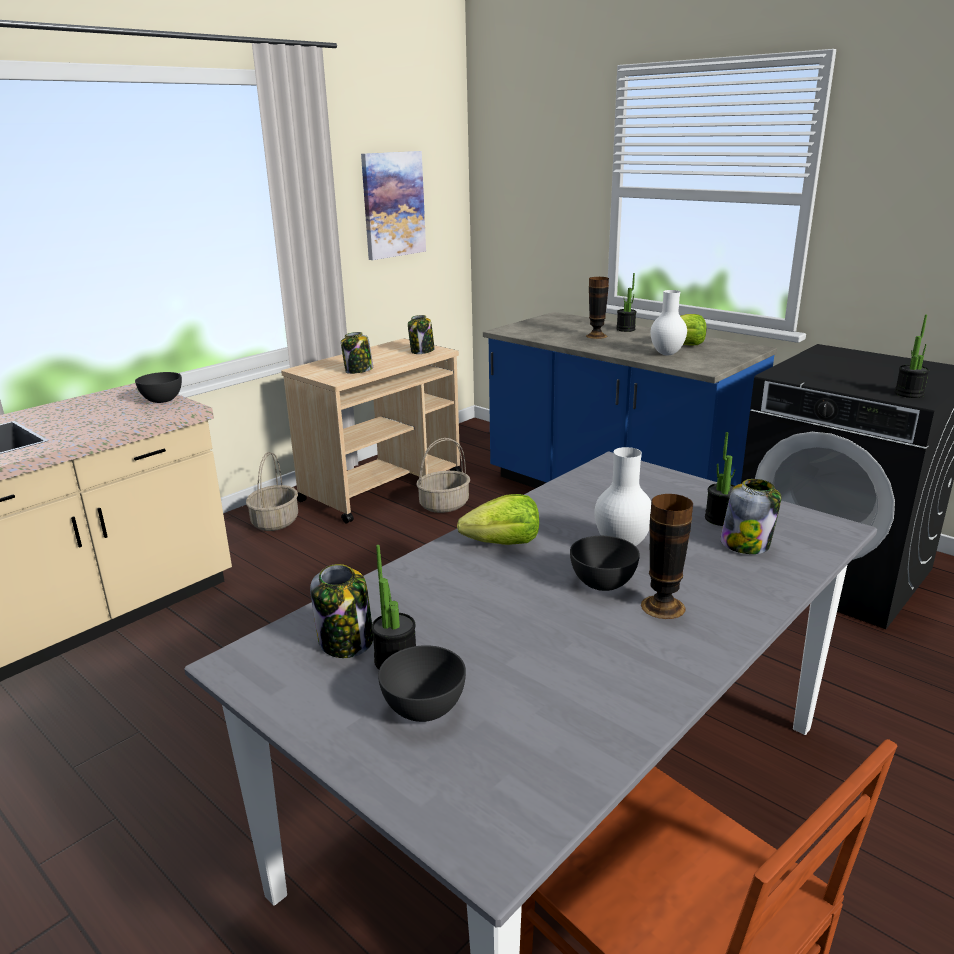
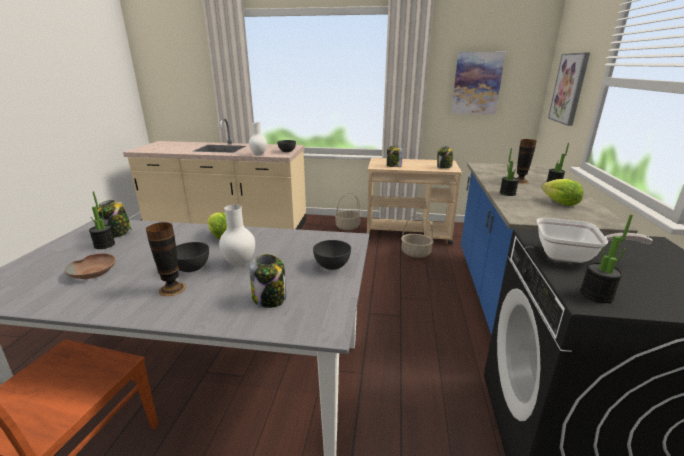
camera: 55 degrees right, 0 degrees up
grey bowl [378,645,466,722] -> grey bowl moved to [313,240,351,270]
white vase [651,290,687,356] -> white vase moved to [249,122,267,155]
potted plant [705,432,736,526] -> potted plant moved to [500,148,519,196]
none -> brown bowl [64,254,116,279]
none -> frying pan [537,218,653,263]
none -> picture [548,53,590,126]

